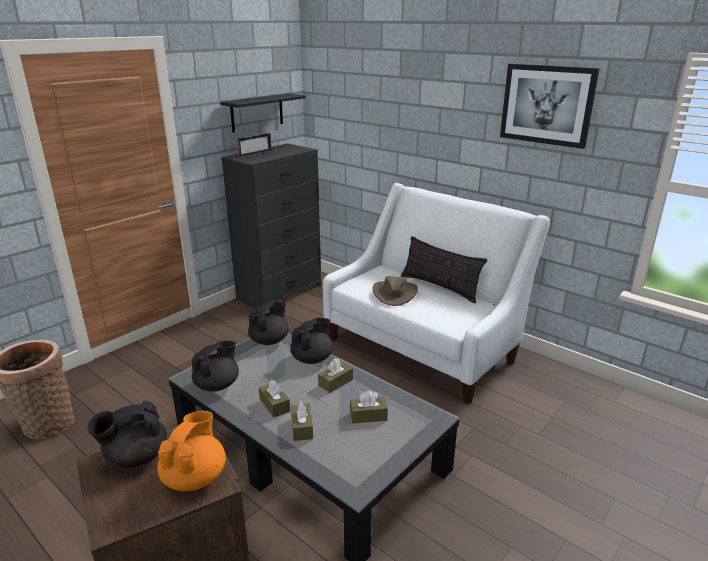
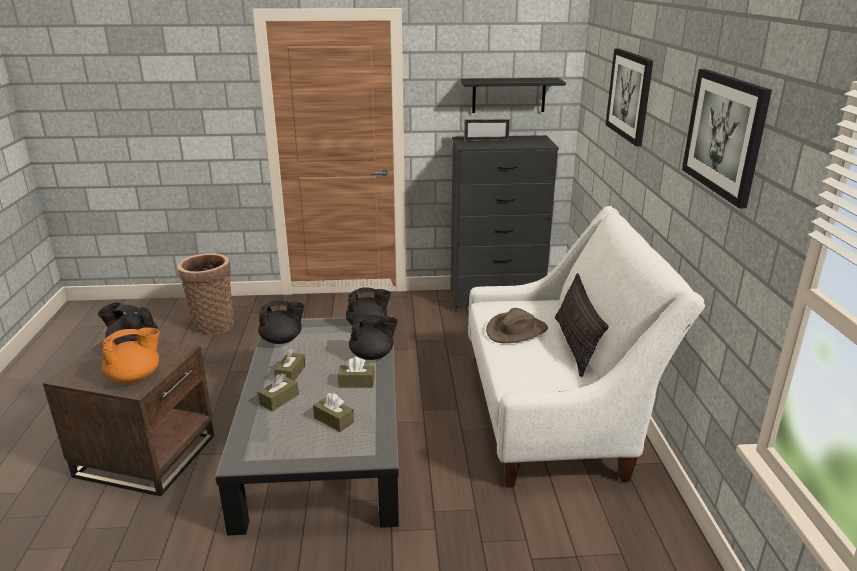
camera: 45 degrees right, 0 degrees up
none -> picture [606,48,653,147]

